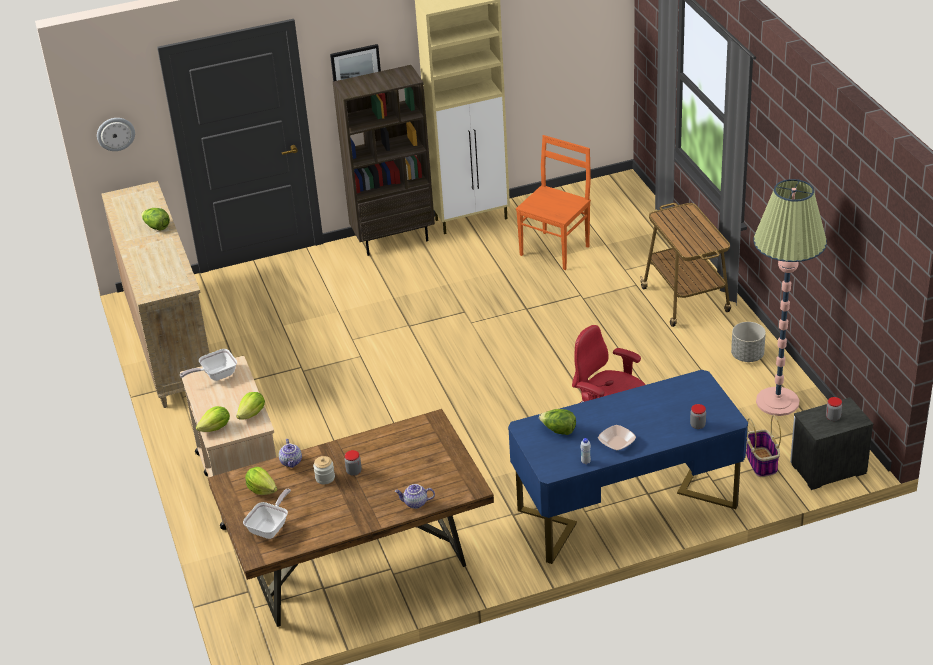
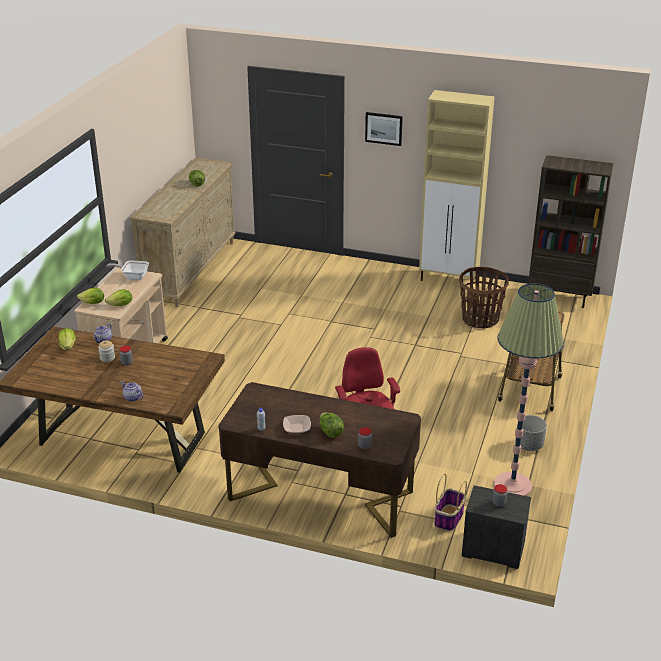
camera: 35 degrees right, 5 degrees down
wall clock [97,118,135,151] -> none
frying pan [243,489,291,539] -> none
brown bookcase [333,65,435,256] -> brown bookcase moved to [528,155,613,308]
blue desk [508,370,748,564] -> brown desk [218,382,421,538]
orange chair [516,135,591,270] -> basket [459,267,509,329]
lettuce [539,409,576,435] -> lettuce moved to [319,413,344,438]

